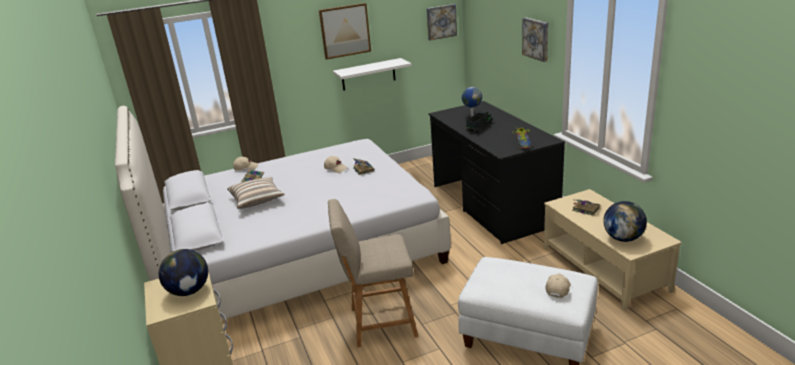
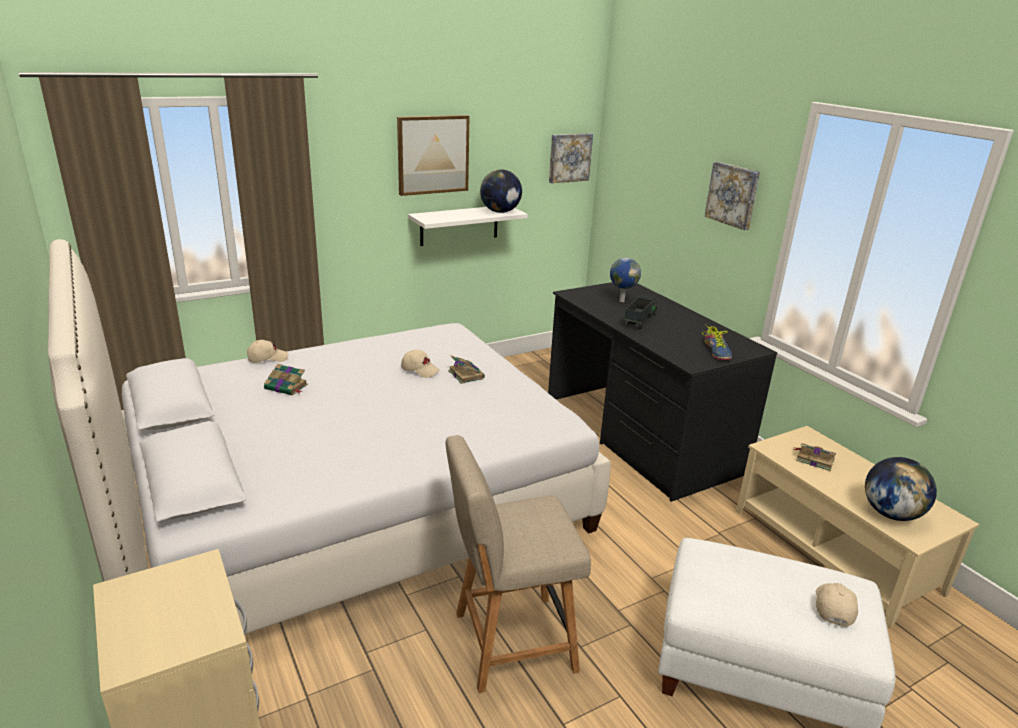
camera: 10 degrees left, 0 degrees up
globe [159,249,208,296] -> globe moved to [480,169,522,213]
pillow [227,177,284,209] -> none

